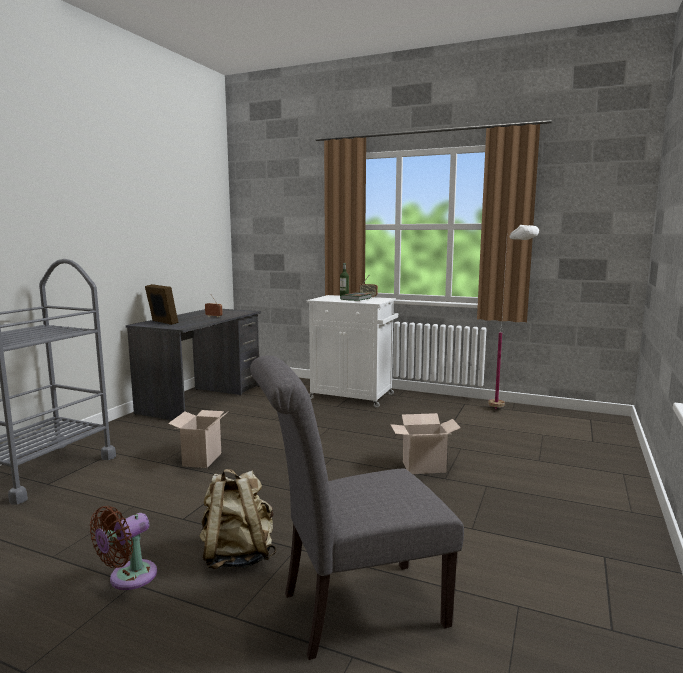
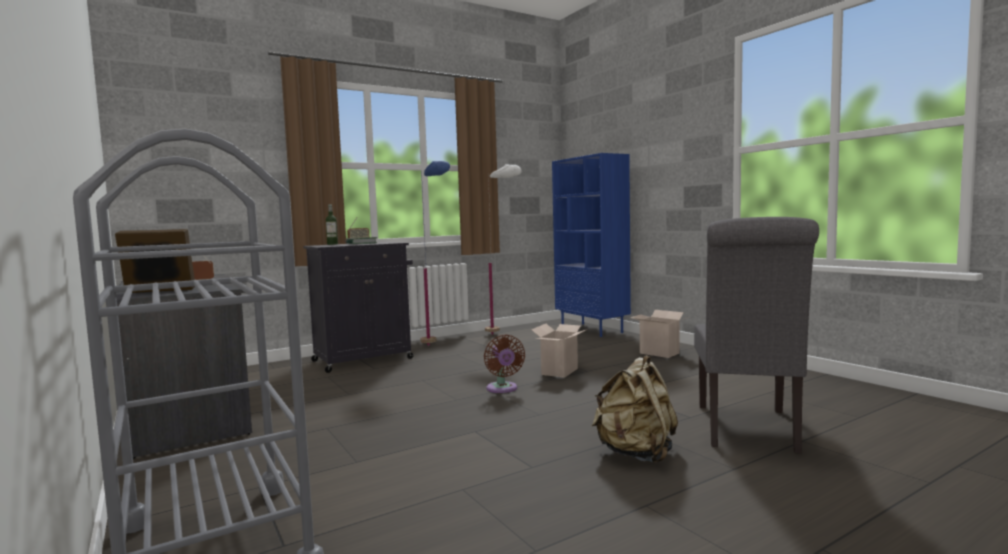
camera: 55 degrees left, 5 degrees down
brown fan [90,506,157,590] -> brown fan moved to [484,334,525,393]
cardboard box [168,410,229,468] -> cardboard box moved to [630,310,689,358]
white cabinet [307,295,398,408] -> black cabinet [303,242,413,373]
none -> blue floor lamp [420,161,450,346]
none -> blue bookcase [552,153,631,337]

